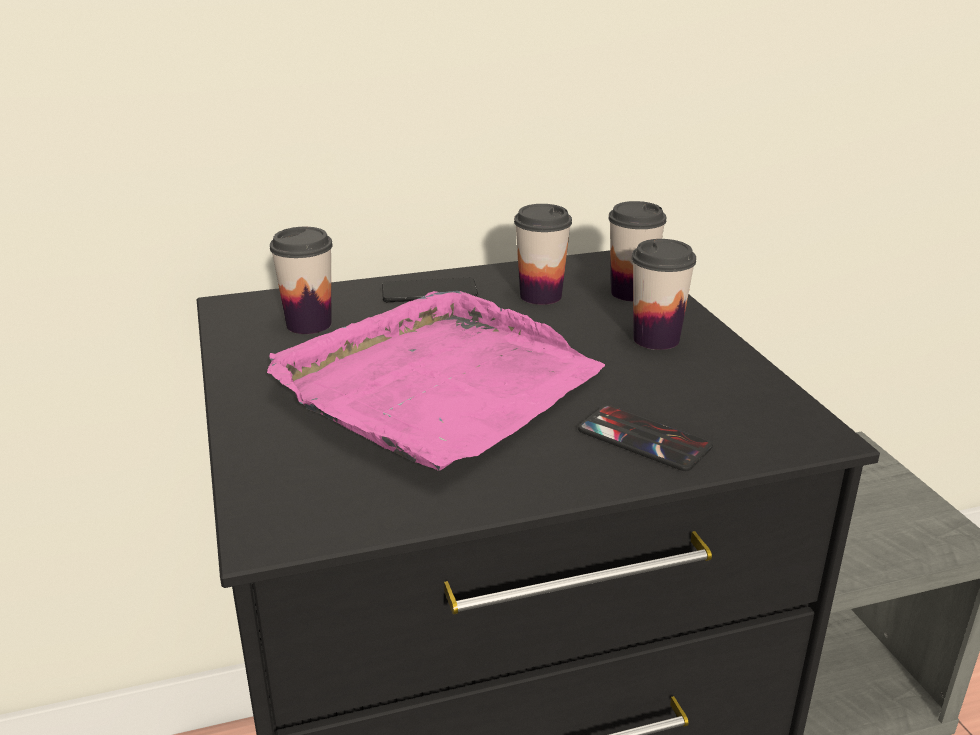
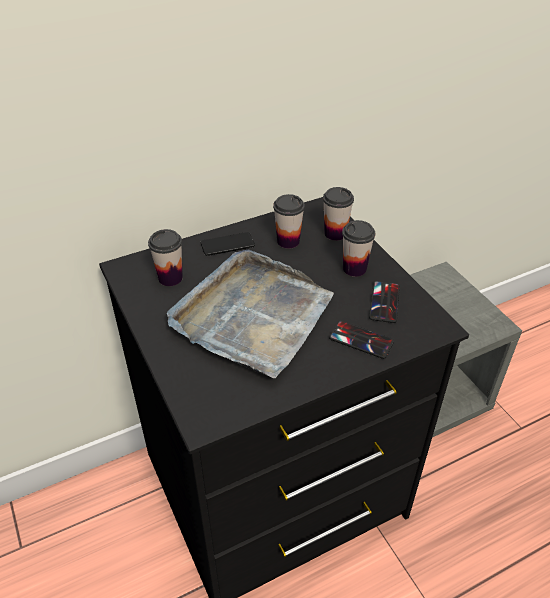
camera: 10 degrees left, 15 degrees up
pink tray [267,291,605,471] -> grey tray [167,250,334,378]
none -> phone [369,281,400,323]

